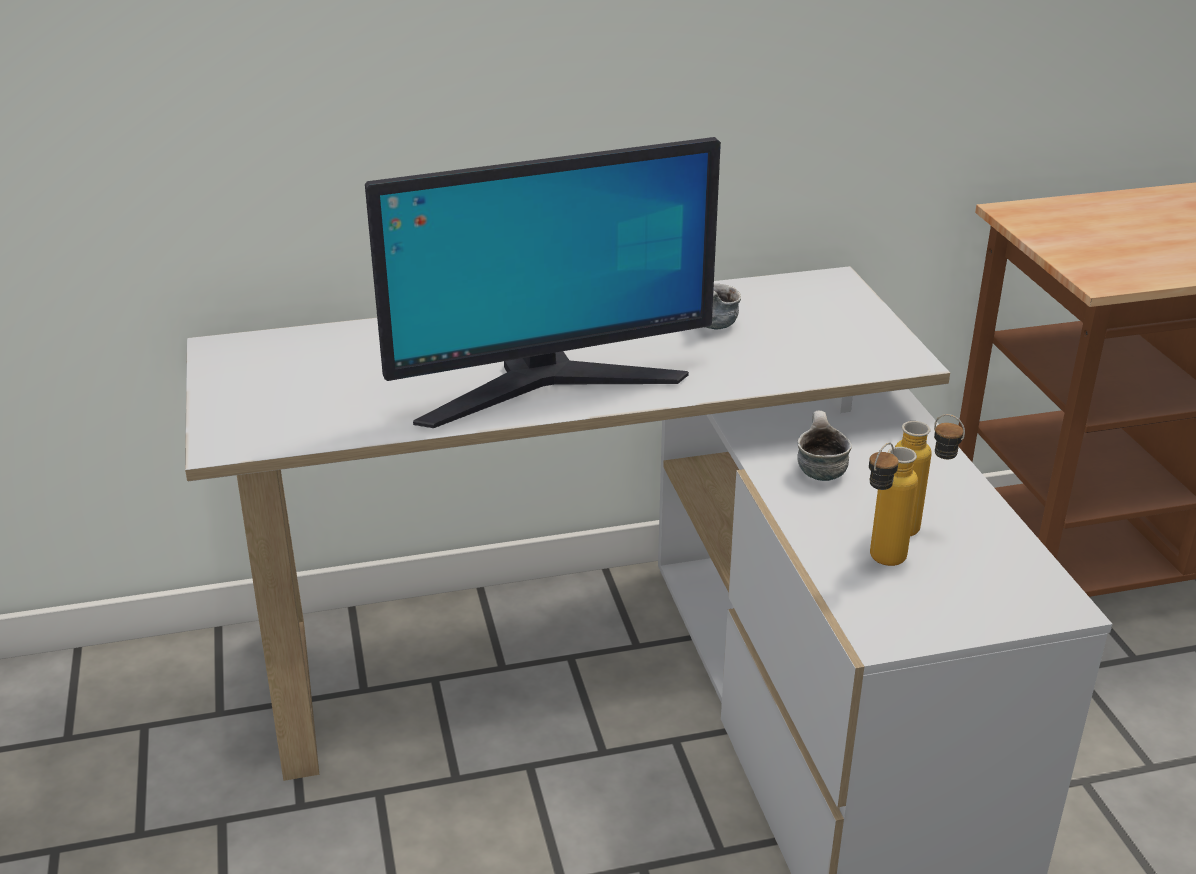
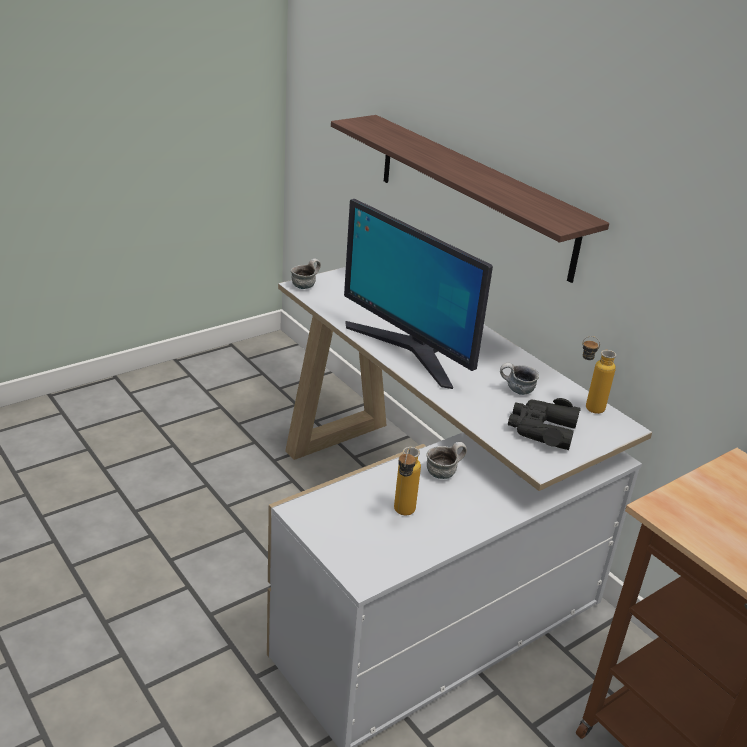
camera: 65 degrees right, 0 degrees up
bottle [869,443,918,566] -> bottle moved to [582,336,616,414]
none -> mug [291,259,321,289]
none -> shelf [331,115,609,283]
none -> black binoculars [508,398,581,450]

